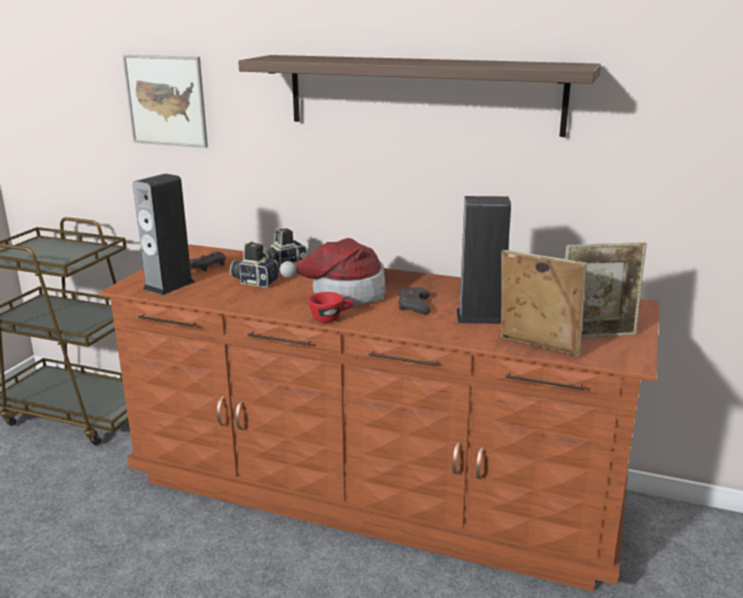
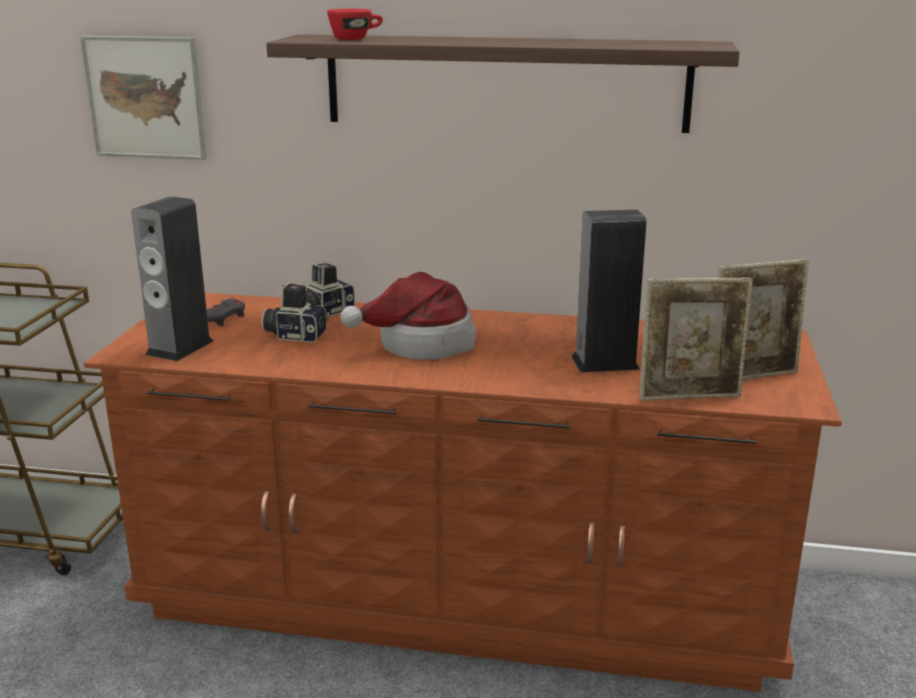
camera: 10 degrees left, 0 degrees up
red cup [308,292,353,322] -> red cup moved to [327,9,383,40]
grey game controller [398,287,430,314] -> none
picture frame [501,250,586,356] -> picture frame turned 150 degrees clockwise [639,278,753,401]

